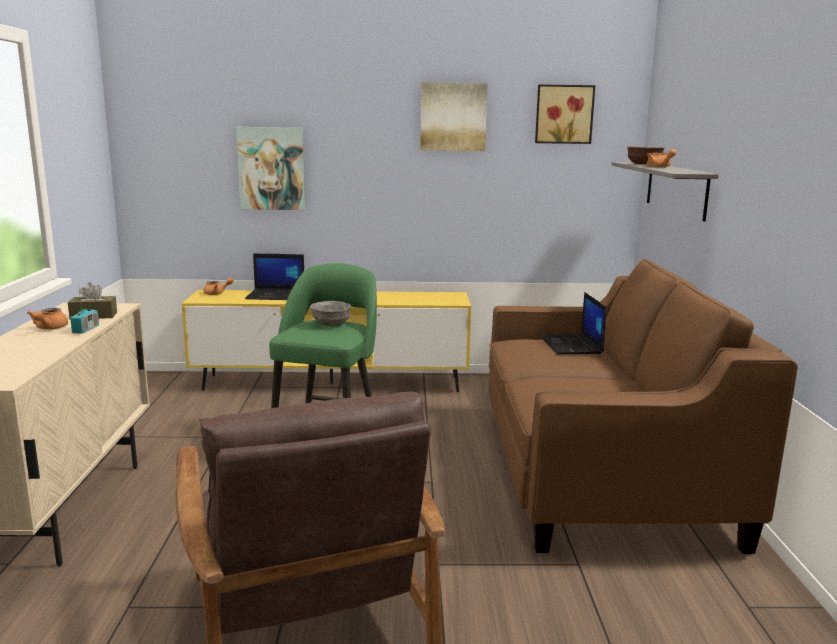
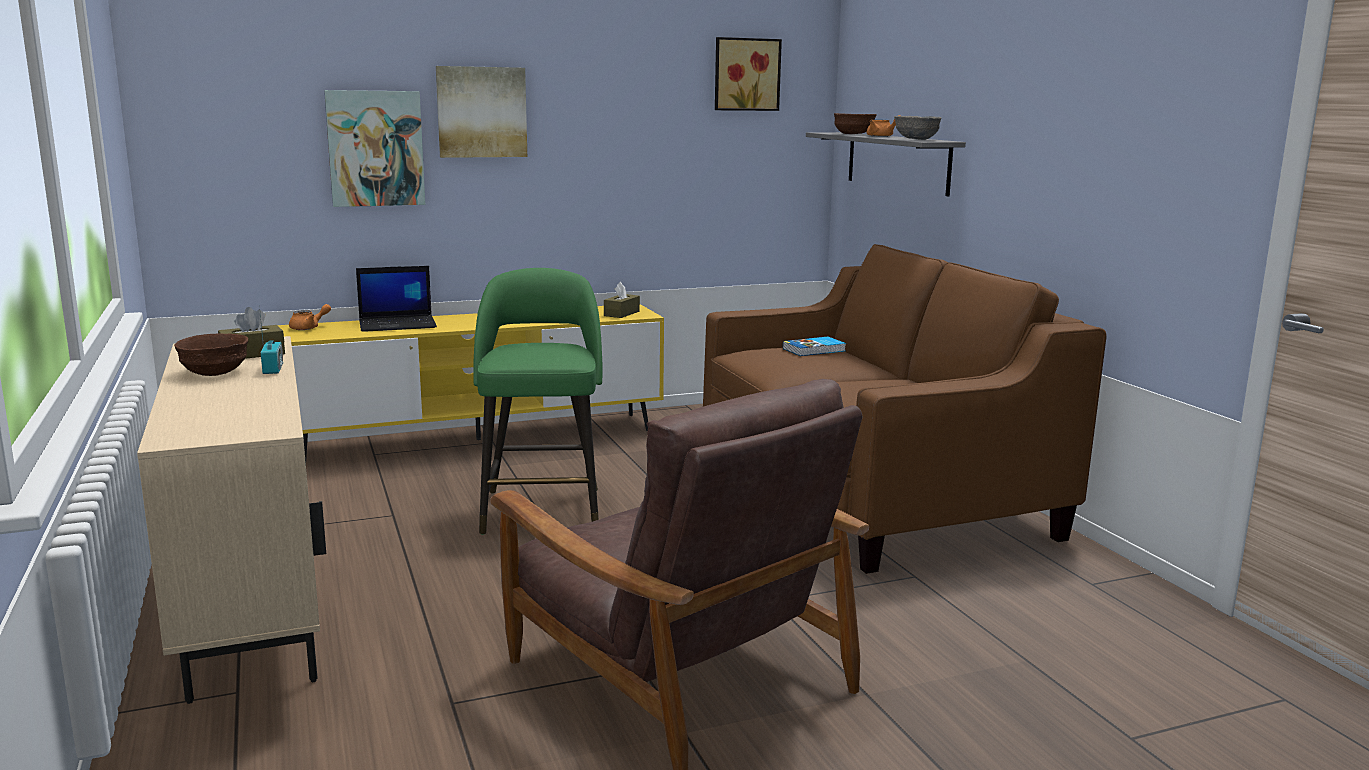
camera: 20 degrees left, 0 degrees up
orange teapot [27,308,68,330] -> brown bowl [174,333,248,376]
grey bowl [310,301,351,327] -> grey bowl moved to [894,116,941,140]
picture [420,82,488,151] -> picture moved to [436,66,527,158]
laptop [540,292,607,354] -> book [783,337,846,356]
none -> brown tissue box [604,282,640,318]

